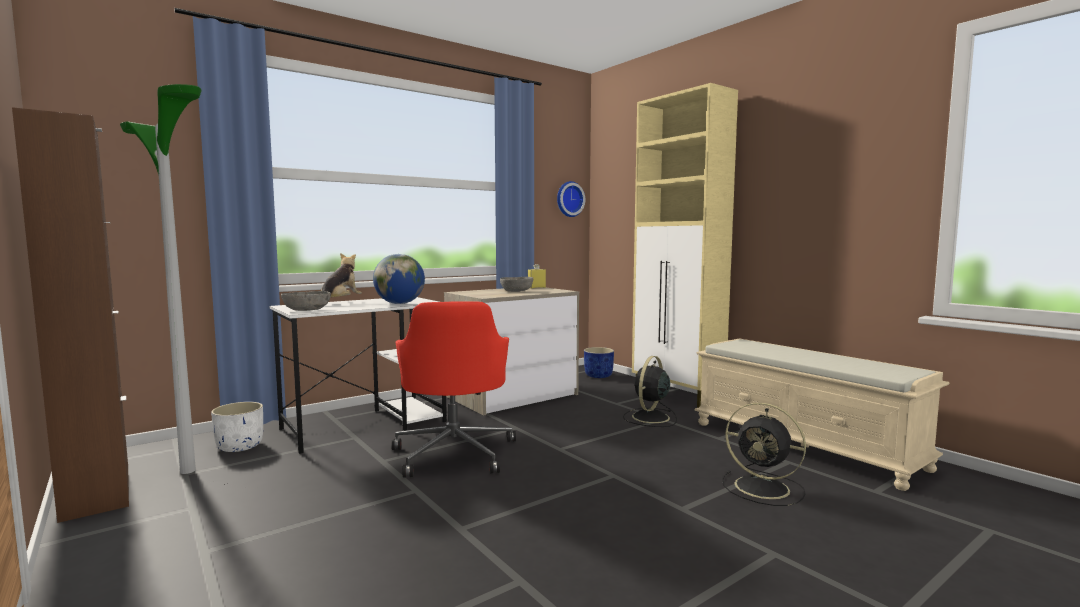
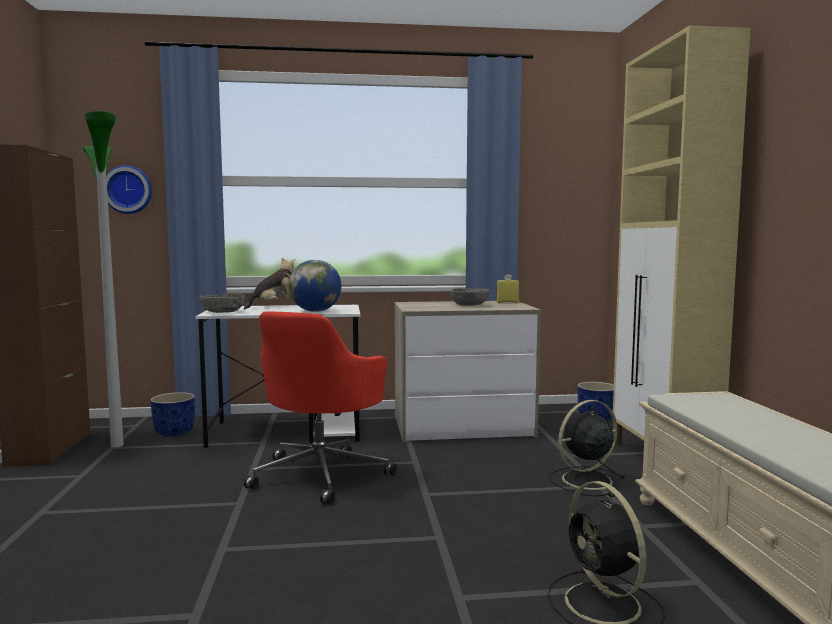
camera: 30 degrees right, 0 degrees up
white planter [211,402,263,452] -> blue planter [150,392,195,437]
wall clock [557,181,585,217] -> wall clock moved to [107,165,152,214]

